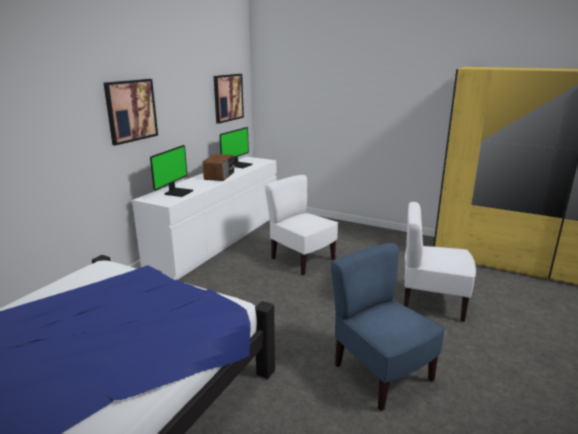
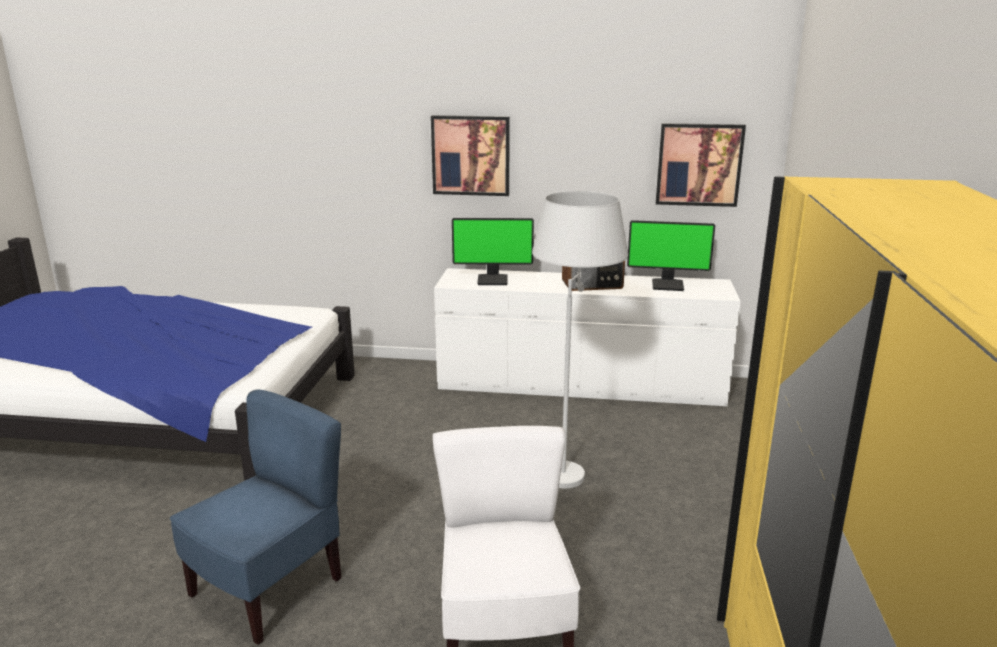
camera: 70 degrees right, 0 degrees up
white chair [265,175,338,275] -> white floor lamp [532,191,628,489]

